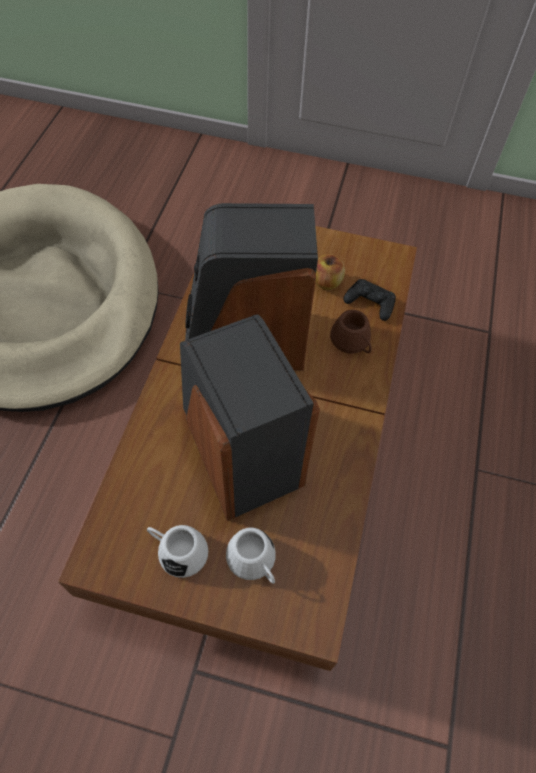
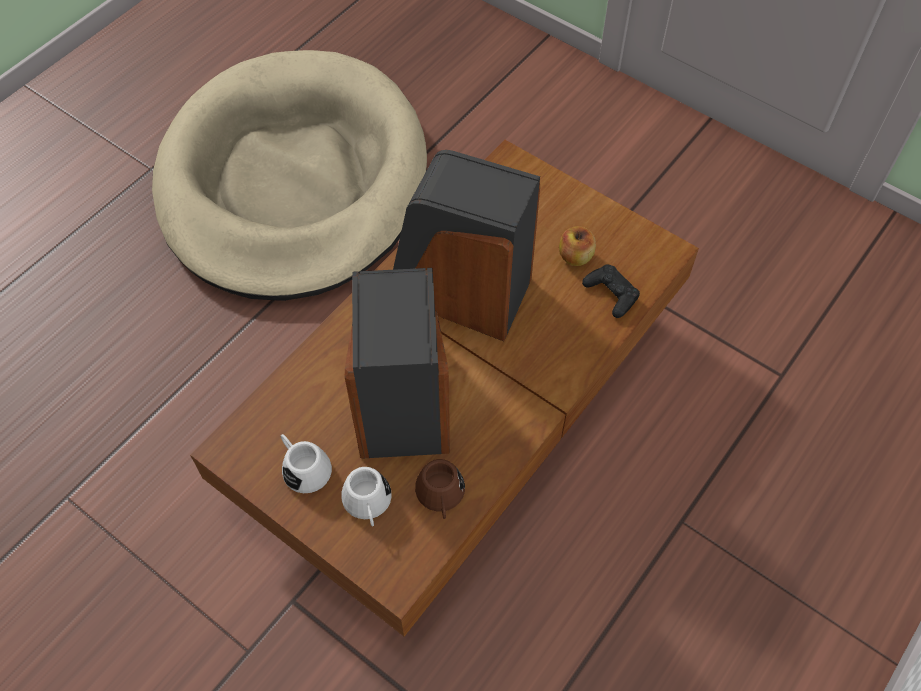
camera: 25 degrees right, 0 degrees up
brown mug [330,310,372,354] -> brown mug moved to [415,459,465,519]

